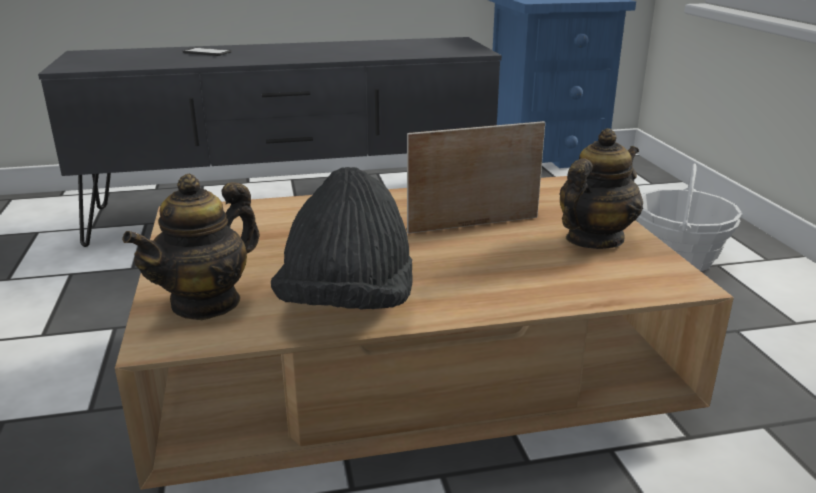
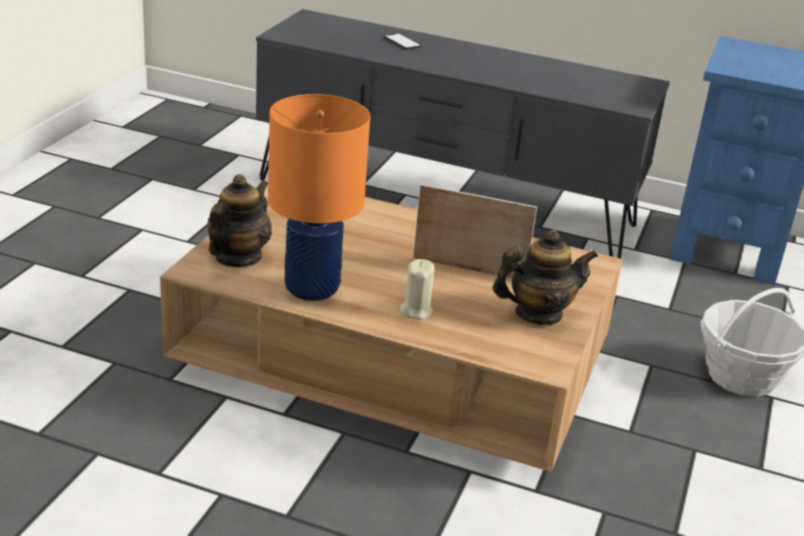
camera: 30 degrees right, 5 degrees up
teapot [122,174,260,320] -> teapot turned 135 degrees clockwise [208,174,272,267]
black hat [271,167,413,310] -> orange table lamp [268,94,370,301]
none -> beige candle [400,259,434,320]

